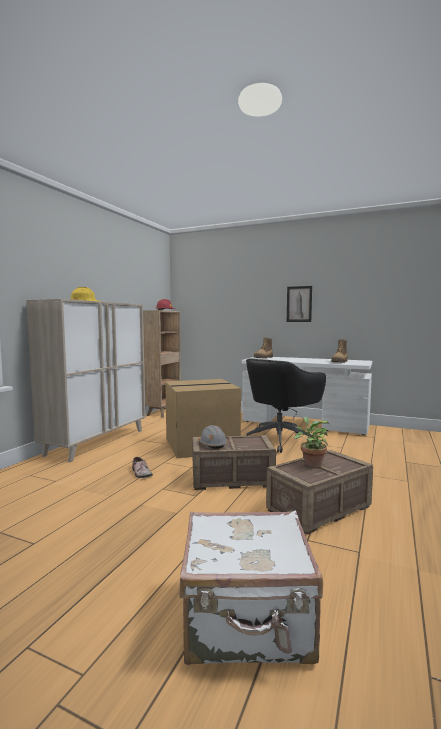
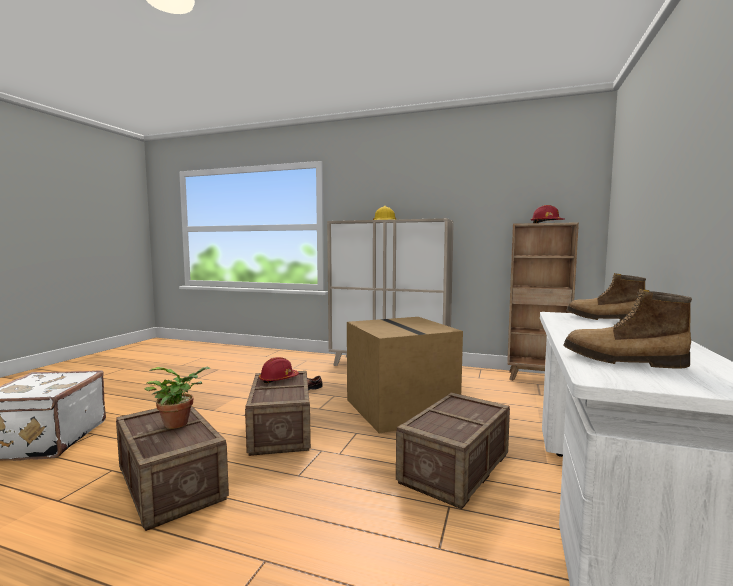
camera: 85 degrees right, 0 degrees up
grey hard hat [198,425,227,449] -> red hard hat [259,357,299,383]
black office chair [246,358,326,453] -> crate [396,392,510,509]
picture [287,286,312,322] -> none

